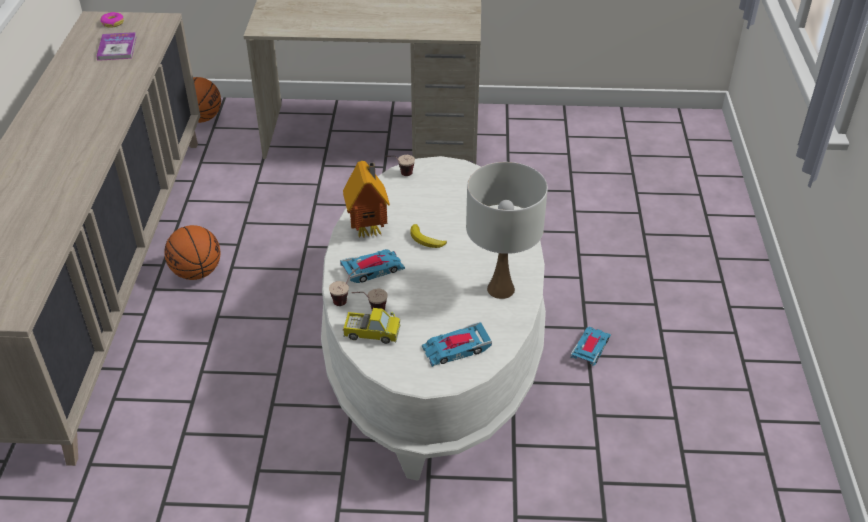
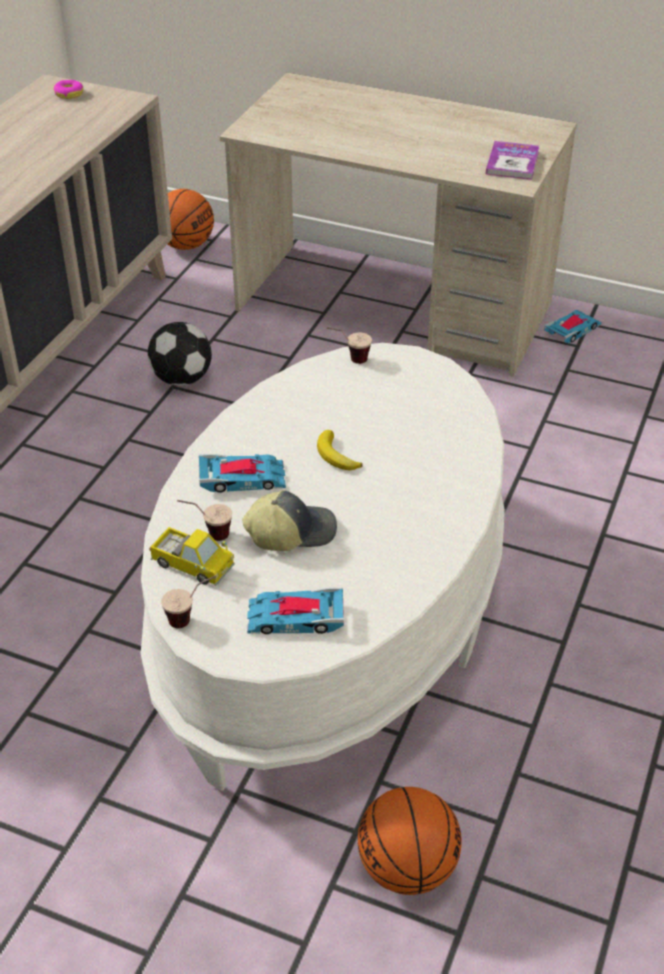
camera: 20 degrees right, 0 degrees up
book [96,32,137,61] -> book moved to [485,141,539,180]
basketball [164,225,221,280] -> basketball moved to [358,787,462,895]
cup [329,267,360,306] -> cup moved to [161,575,216,628]
toy house [343,161,390,238] -> none
white table lamp [466,162,548,299] -> none
toy car [570,327,611,366] -> toy car moved to [544,310,602,344]
none -> football [147,322,212,386]
none -> cap [242,490,337,551]

